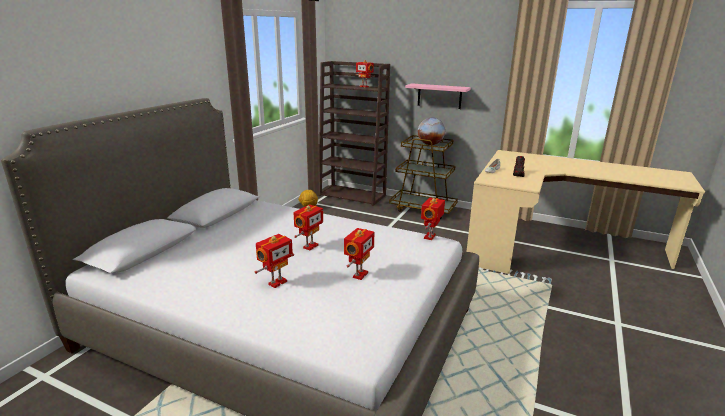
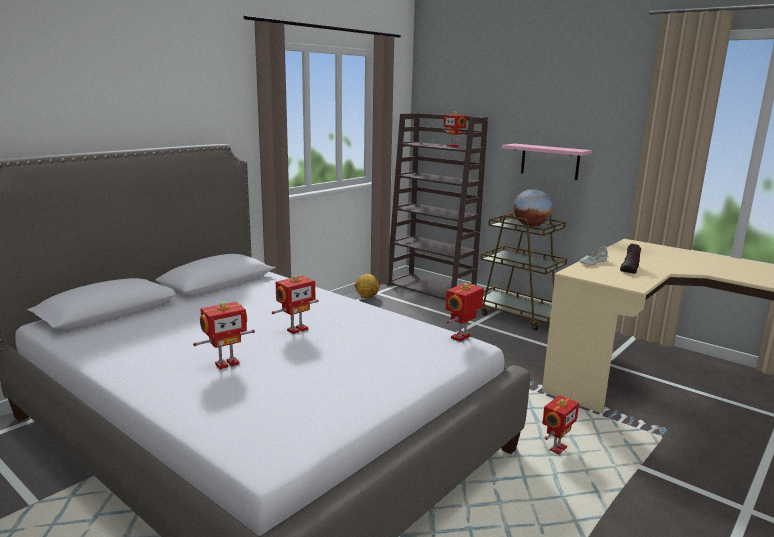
camera: 15 degrees right, 5 degrees down
toy robot [344,228,374,280] -> toy robot moved to [542,395,579,454]

